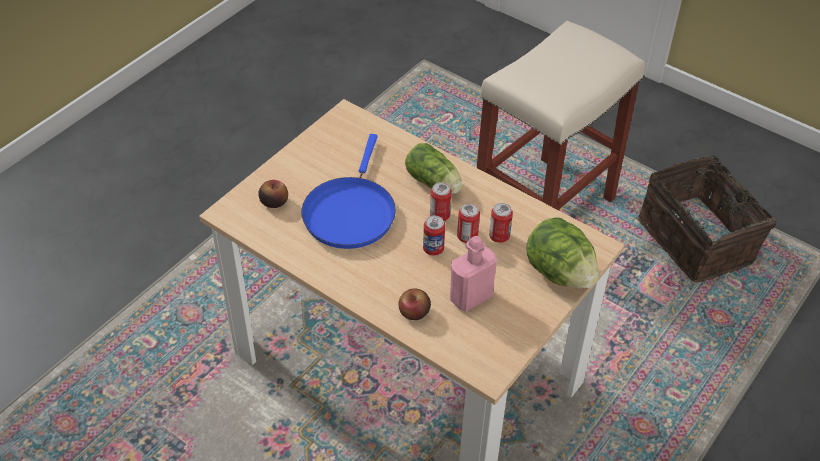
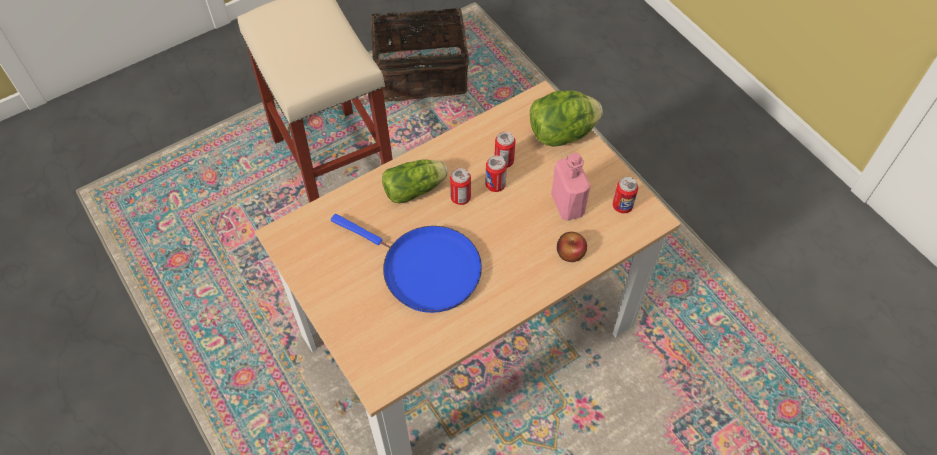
camera: 70 degrees left, 10 degrees up
apple [258,180,288,208] -> none
can [423,216,445,256] -> can moved to [613,177,638,213]

